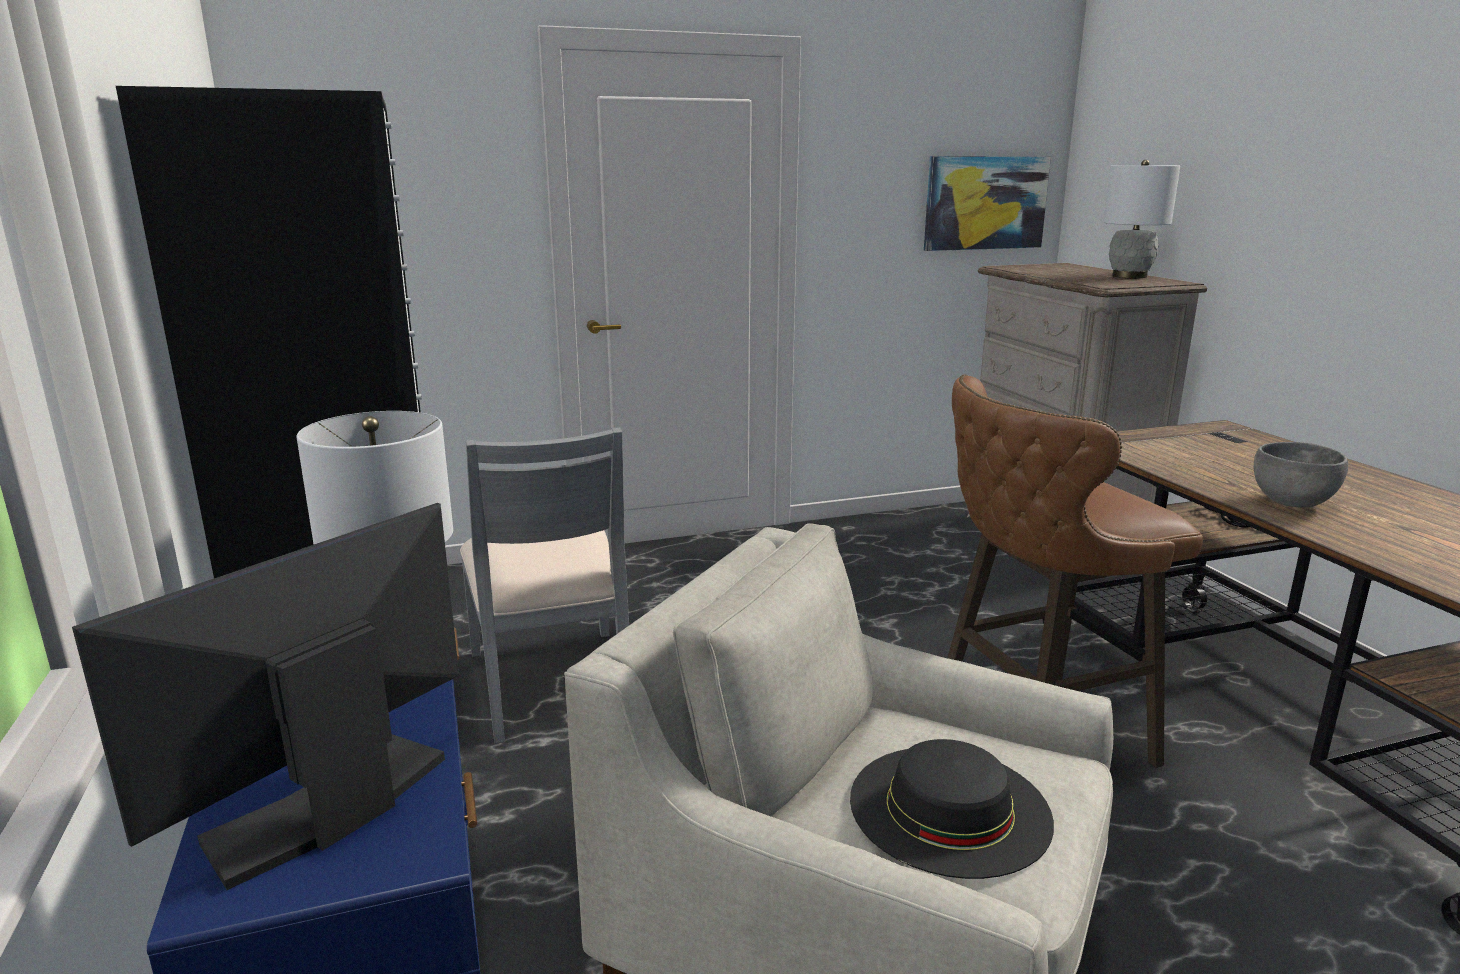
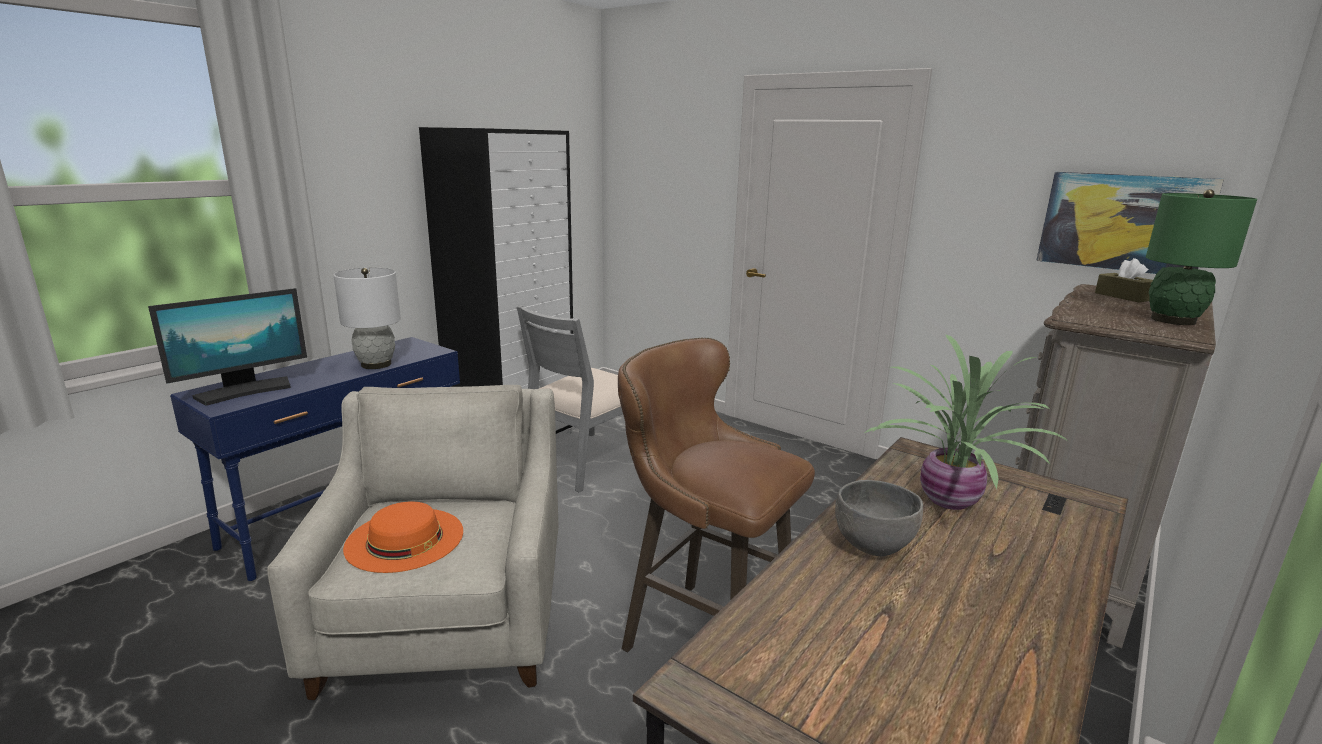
camera: 55 degrees right, 0 degrees up
monitor [72,503,459,890] -> monitor turned 135 degrees clockwise [148,288,307,406]
black hat [850,739,1054,879] -> orange hat [343,502,463,573]
white table lamp [1103,160,1180,278] -> green table lamp [1146,189,1257,325]
none -> potted plant [864,334,1072,510]
none -> brown tissue box [1095,258,1153,303]

